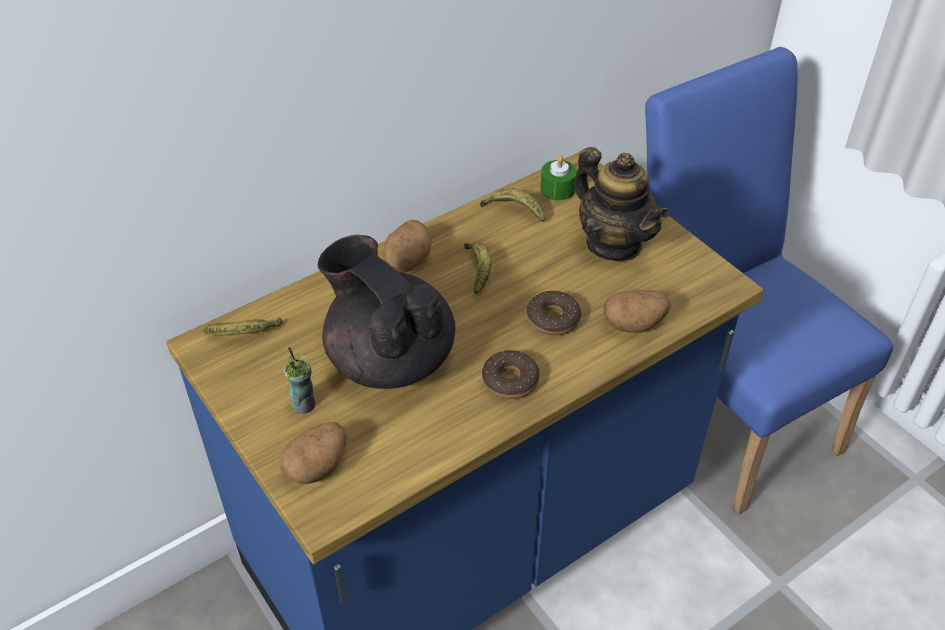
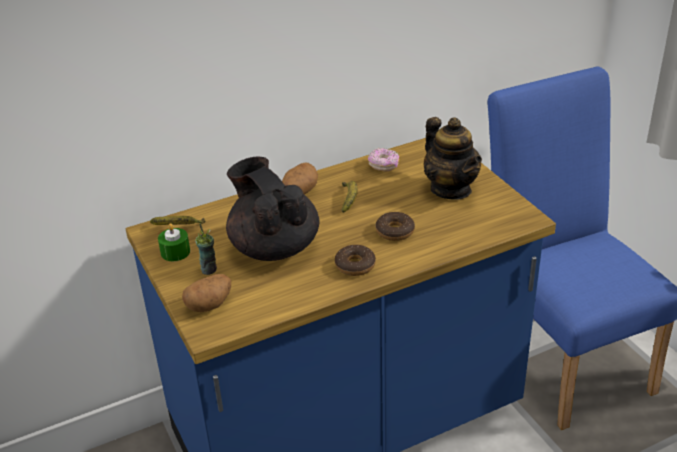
camera: 10 degrees right, 10 degrees down
banana [480,188,545,222] -> donut [368,148,399,171]
green candle [540,155,577,201] -> green candle moved to [158,223,190,261]
potato [604,290,671,333] -> none

